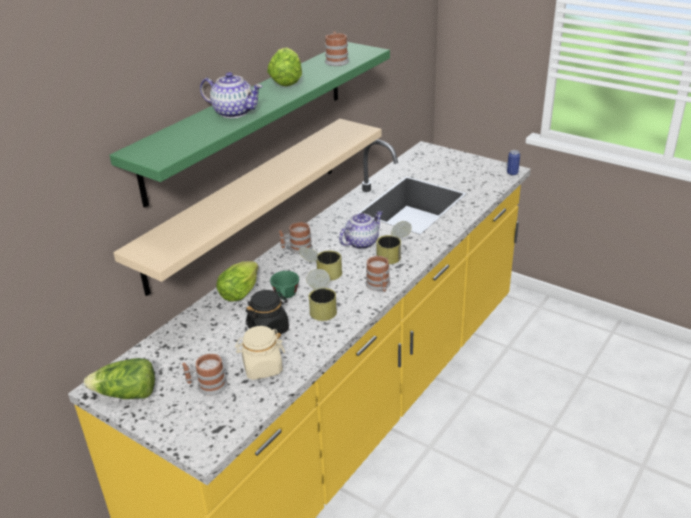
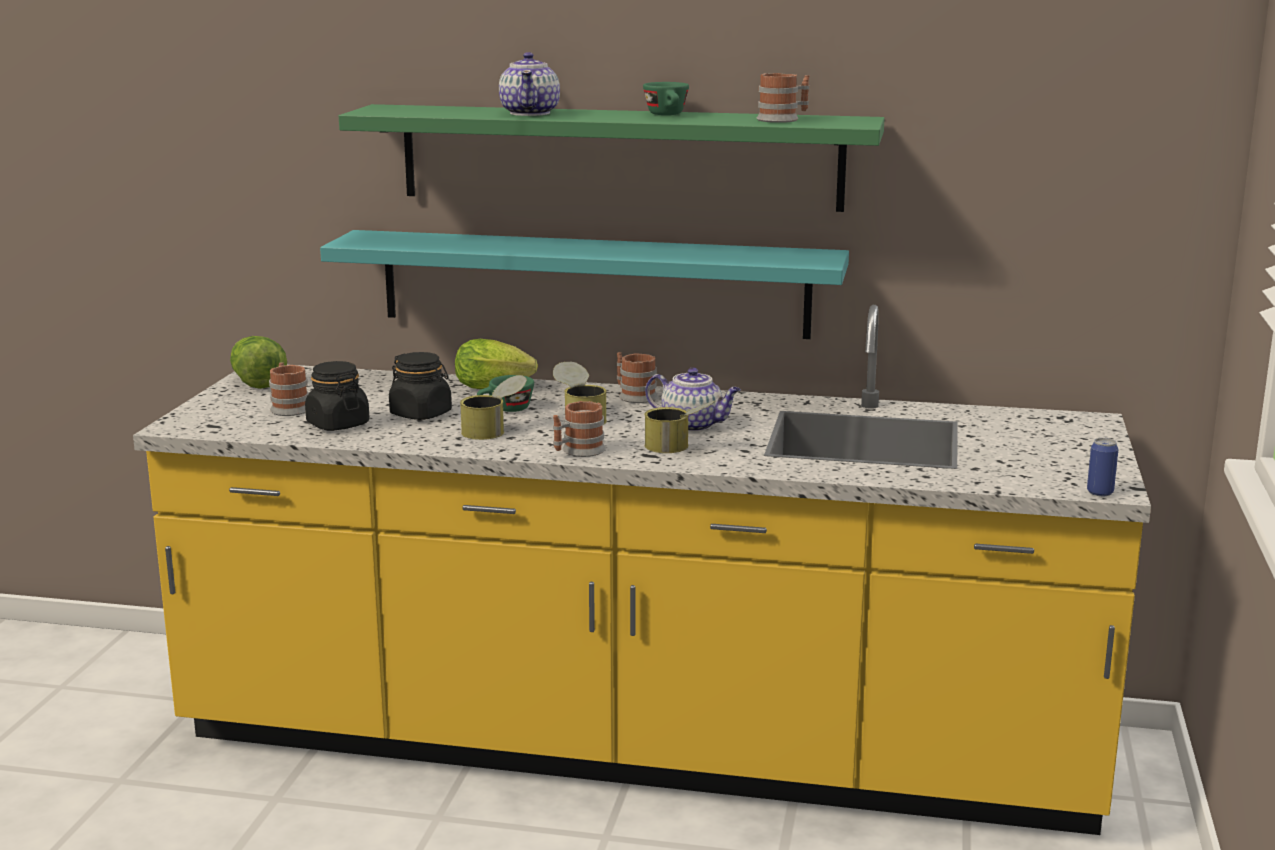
camera: 65 degrees right, 15 degrees down
beige shelf [113,119,381,296] -> turquoise shelf [320,230,849,339]
beige jar [235,326,285,380] -> black jar [305,361,370,431]
lettuce [267,47,302,87] -> green cup [643,82,689,115]

